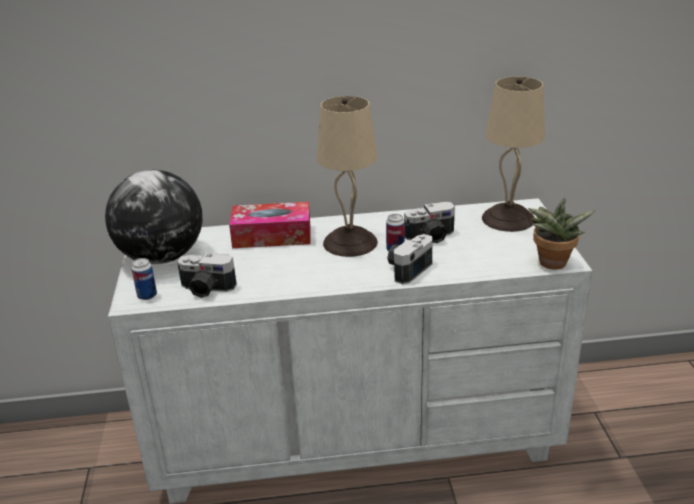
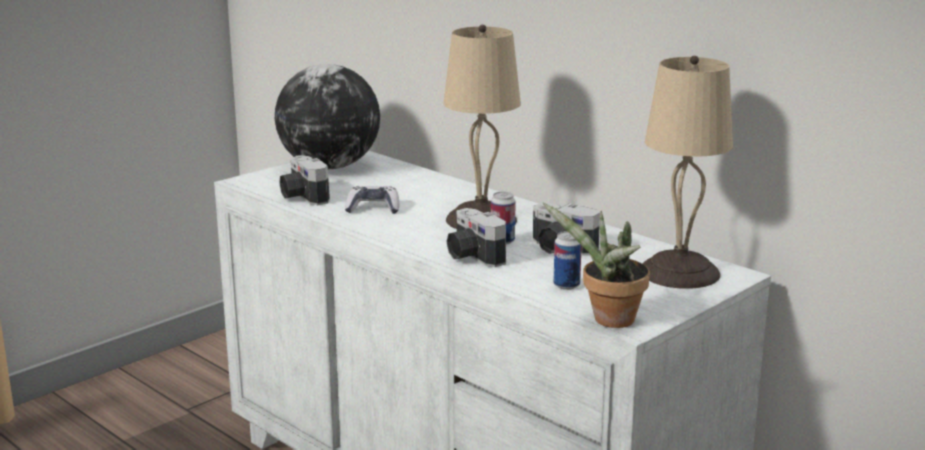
camera: 50 degrees right, 10 degrees down
can [131,258,157,300] -> can moved to [553,231,582,290]
tissue box [229,202,311,248] -> none
camera [387,234,432,284] -> camera turned 120 degrees counterclockwise [446,208,506,267]
none -> game controller [345,186,399,214]

